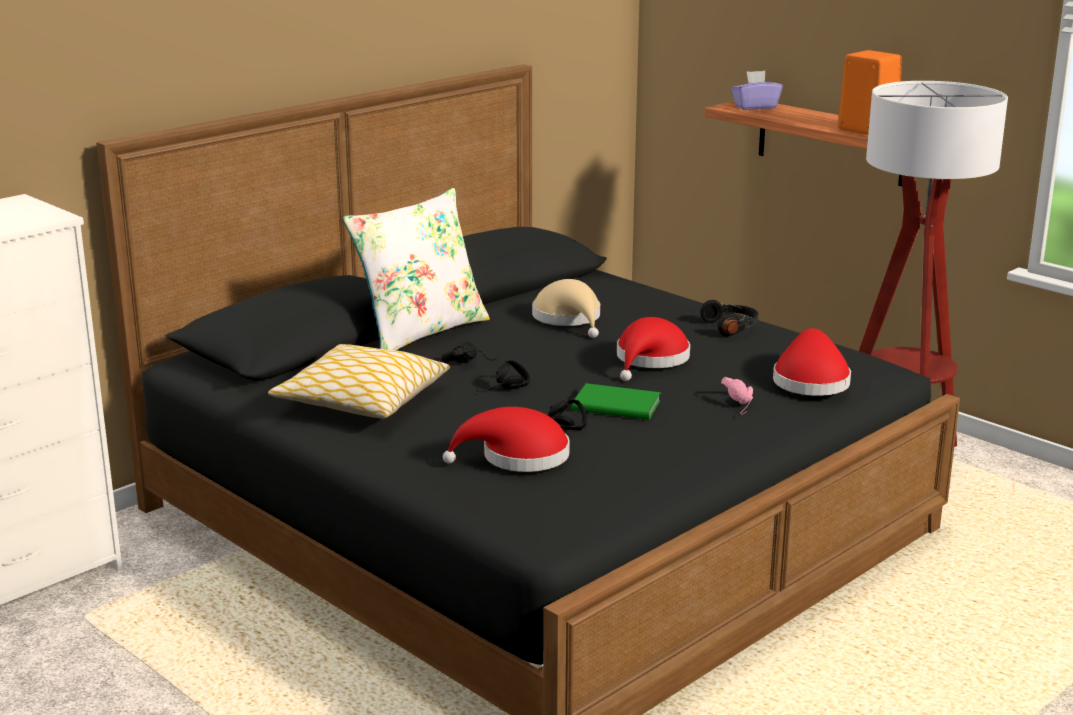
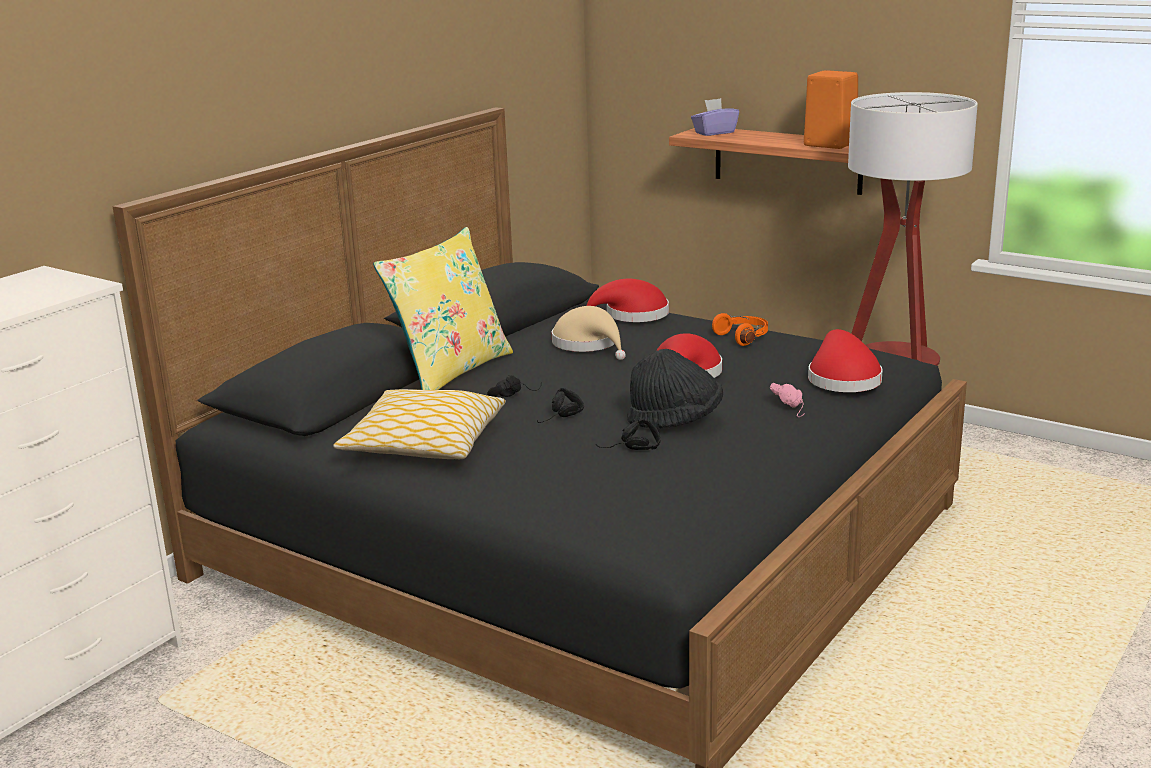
camera: 10 degrees left, 0 degrees up
white pillow [343,188,490,350] -> yellow pillow [373,227,513,390]
red hat [443,407,570,472] -> red hat moved to [586,279,669,322]
green book [572,383,661,420] -> black hat [627,349,723,429]
black headphones [700,300,758,336] -> orange headphones [712,313,768,346]

